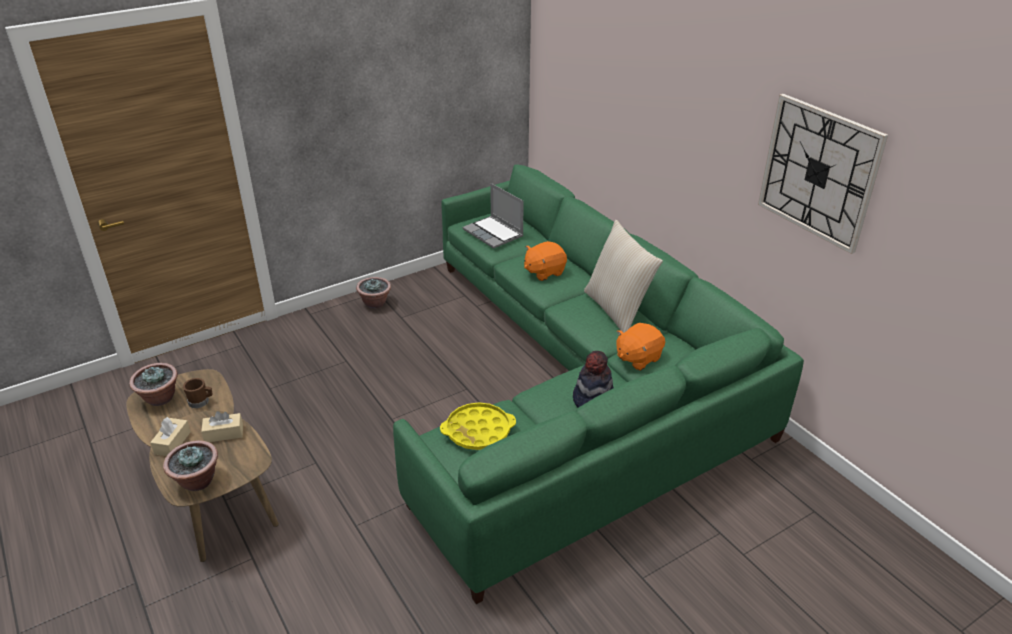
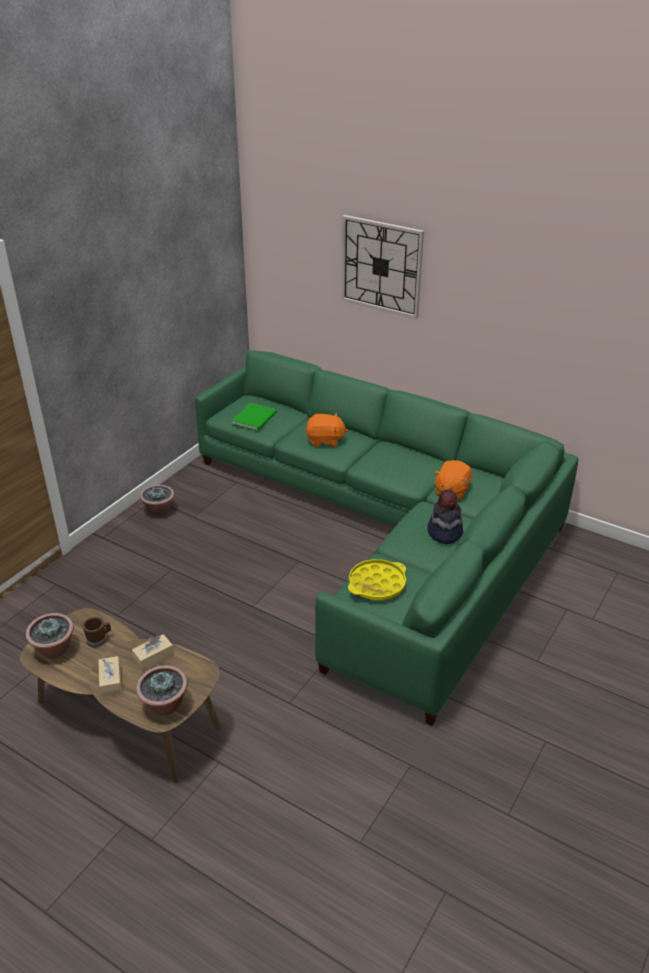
camera: 25 degrees left, 0 degrees up
laptop [463,183,524,249] -> green book [231,403,277,431]
orange plush toy [524,241,567,281] -> orange plush toy turned 120 degrees counterclockwise [305,413,348,447]
beige pillow [584,220,663,333] -> none
wall clock [758,94,888,254] -> wall clock moved to [341,215,424,319]

